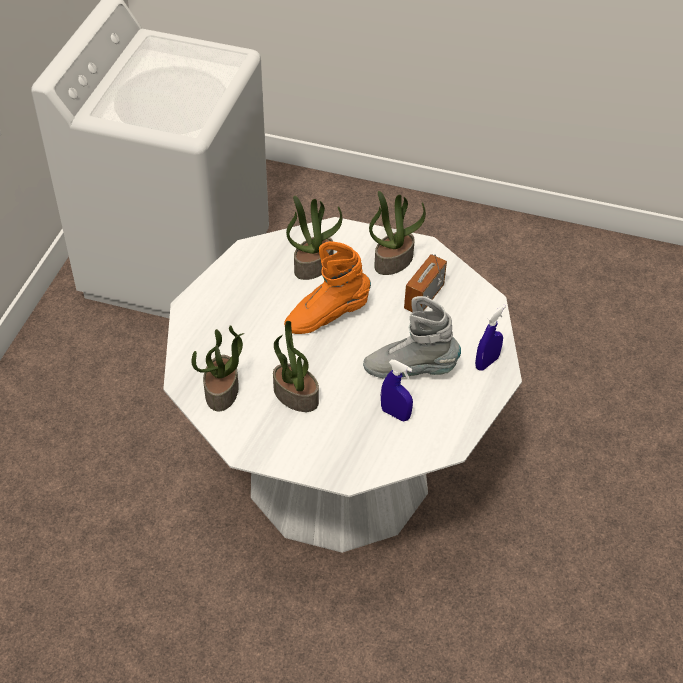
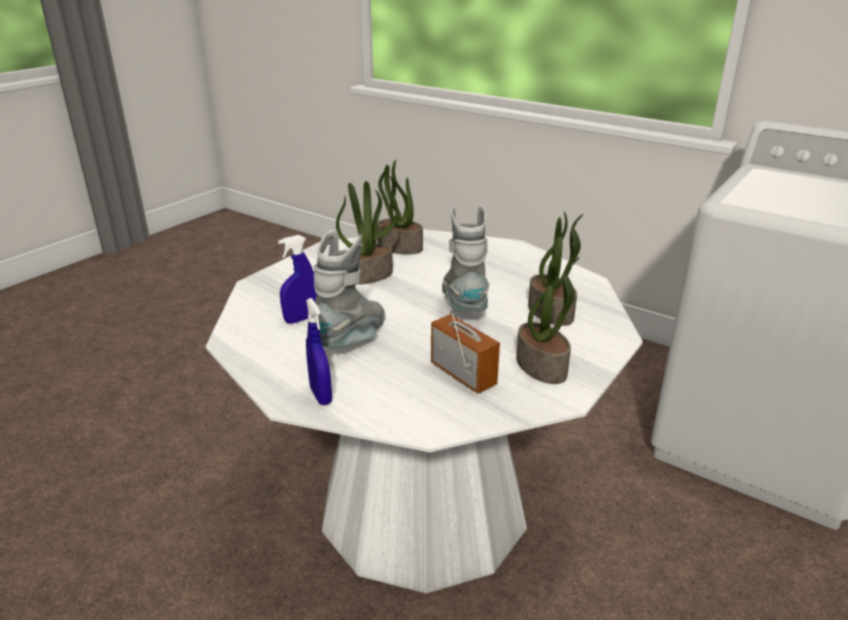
camera: 110 degrees right, 20 degrees down
orange boot [284,241,371,334] -> grey boot [442,205,490,312]

